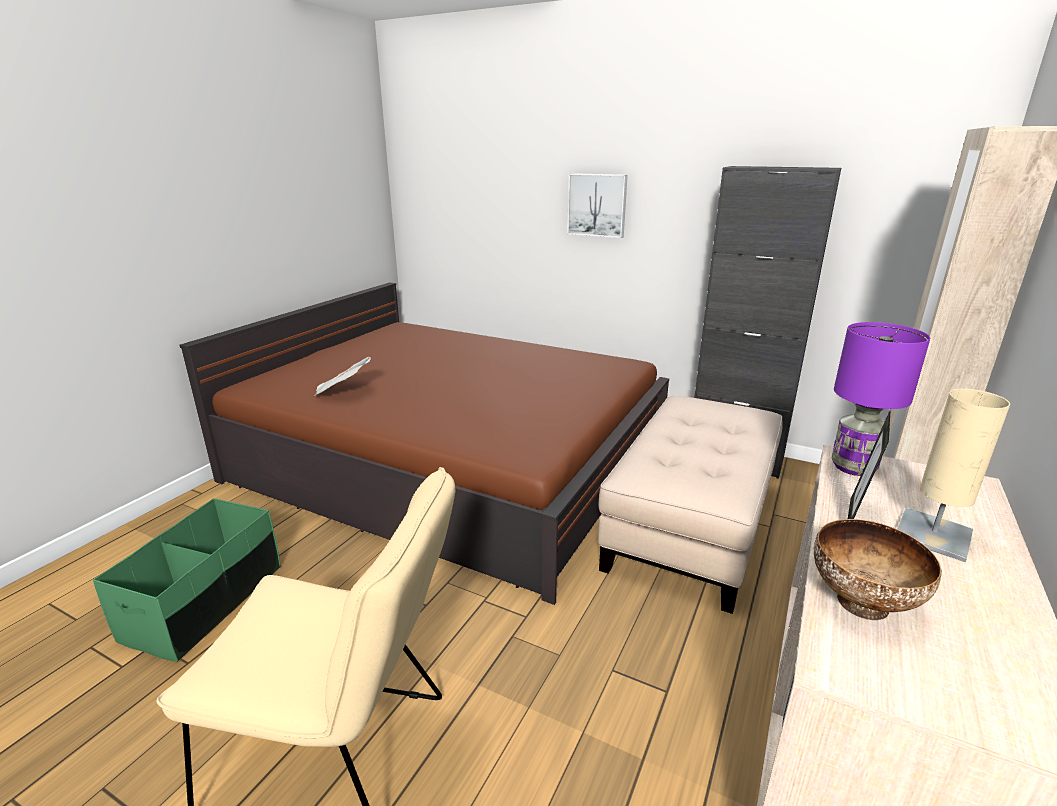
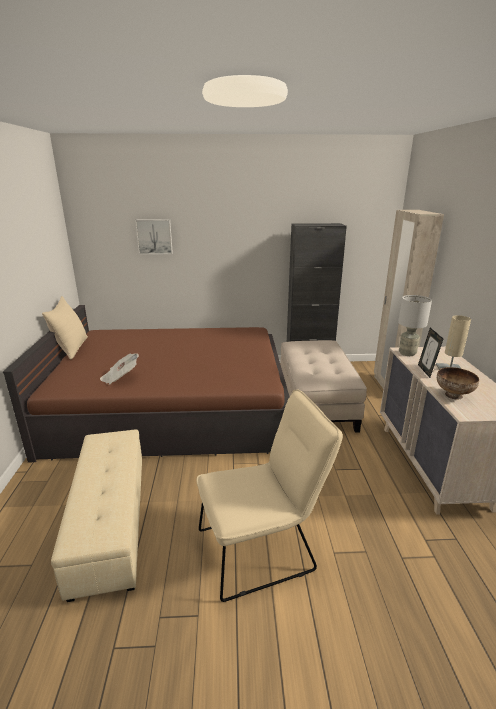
camera: 30 degrees left, 0 degrees up
green storage box [92,498,281,662] -> beige ottoman [51,429,142,602]
picture [567,173,628,238] -> picture moved to [135,219,173,255]
purple table lamp [831,322,930,476] -> grey table lamp [398,295,432,356]
none -> beige pillow [42,296,88,359]

